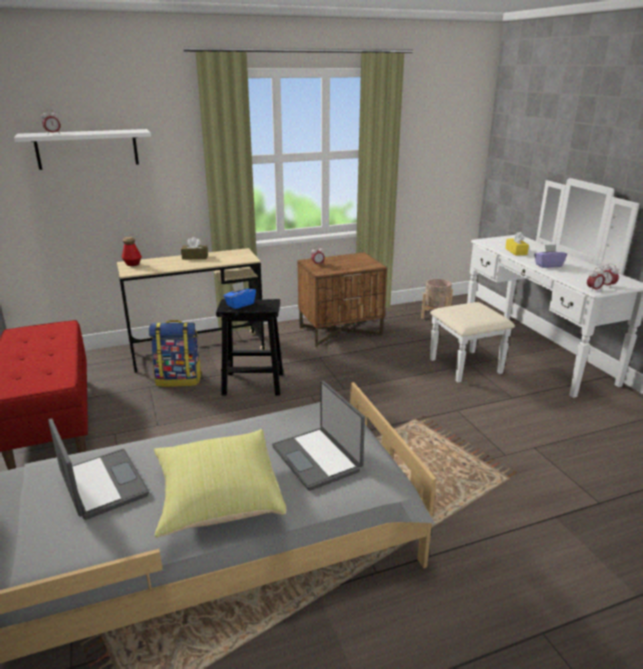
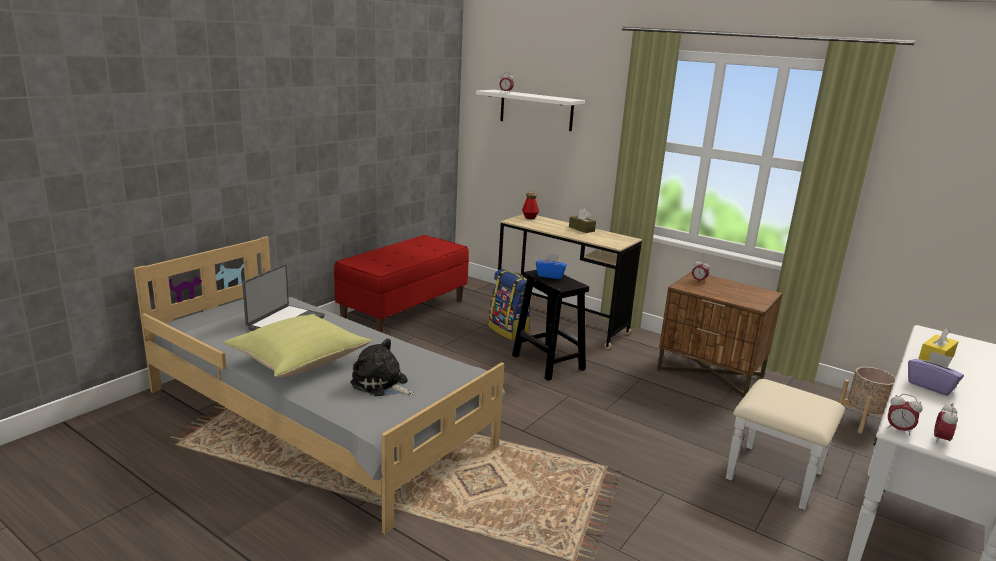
camera: 55 degrees right, 5 degrees down
laptop [272,381,365,491] -> plush toy [350,338,414,396]

